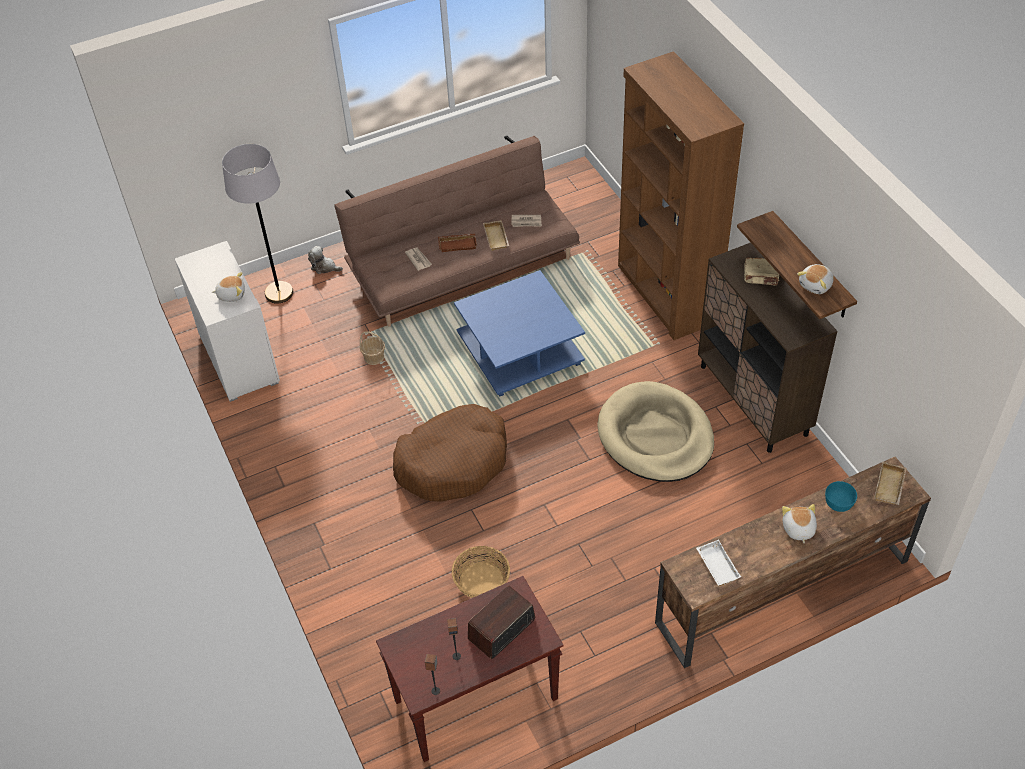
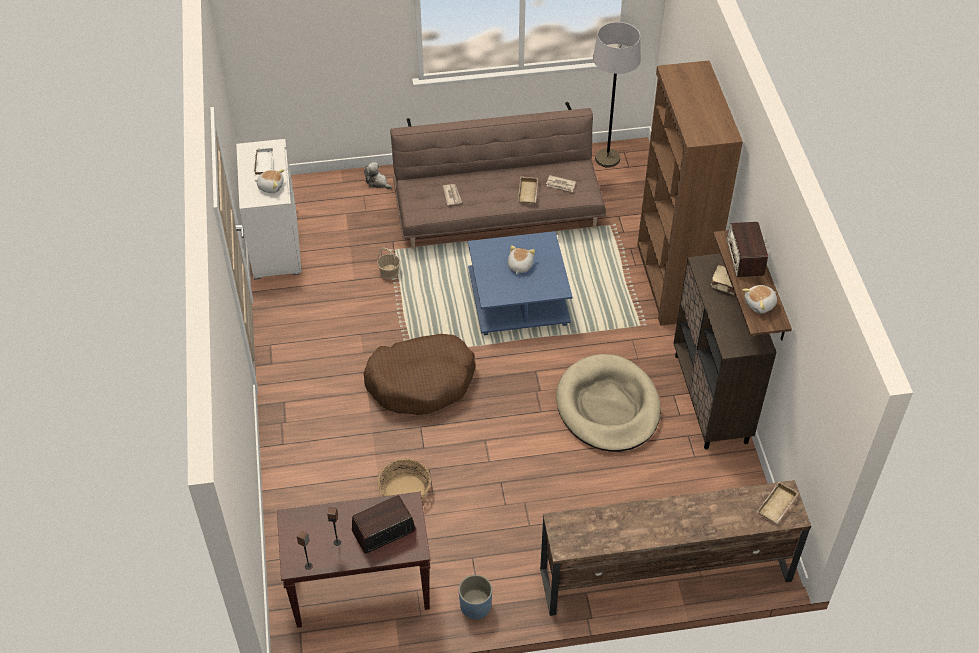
camera: 15 degrees right, 0 degrees up
grey floor lamp [222,144,293,304] -> grey floor lamp moved to [593,22,641,168]
brown tray [438,233,477,252] -> none
white tray [696,540,741,586] -> white tray moved to [253,147,273,175]
plush toy [782,504,817,543] -> plush toy moved to [508,245,535,274]
turquoise bowl [825,481,857,512] -> none
none -> blue planter [459,575,492,620]
none -> radio [727,222,768,277]

